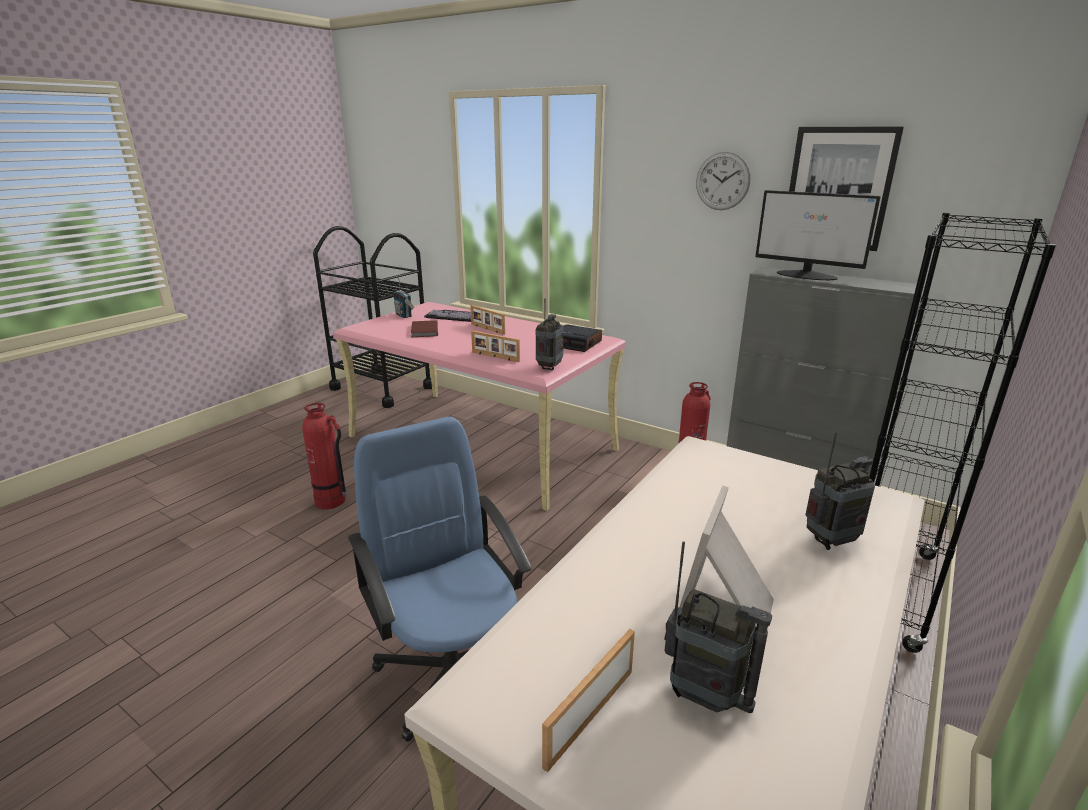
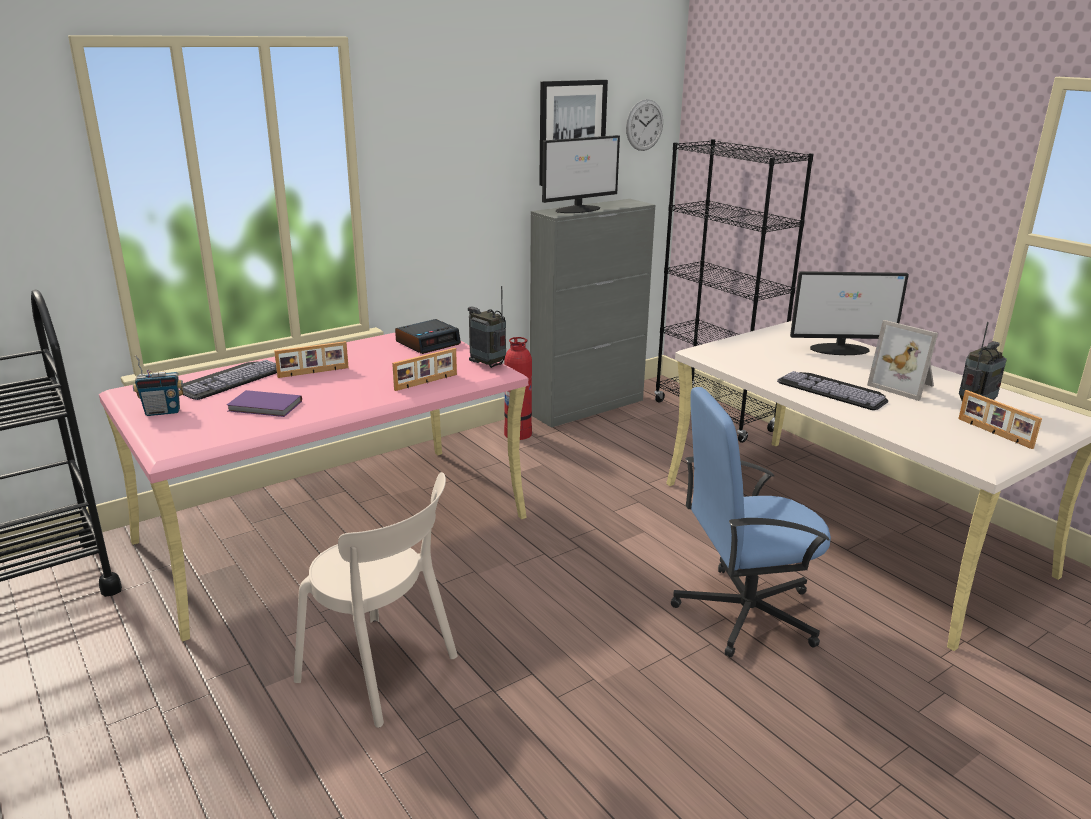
camera: 70 degrees left, 0 degrees up
fire extinguisher [302,403,346,509] -> beige chair [294,472,458,728]
brown book [411,320,438,337] -> purple book [227,390,302,417]
wall clock [696,152,751,210] -> wall clock moved to [626,99,663,151]
radio [805,432,875,550] -> monitor [790,271,909,355]
none -> keyboard [777,371,888,410]

